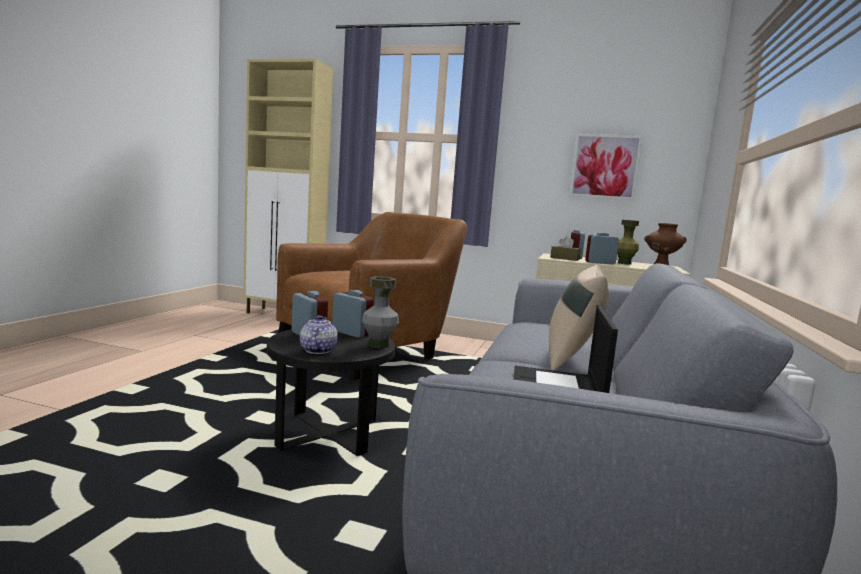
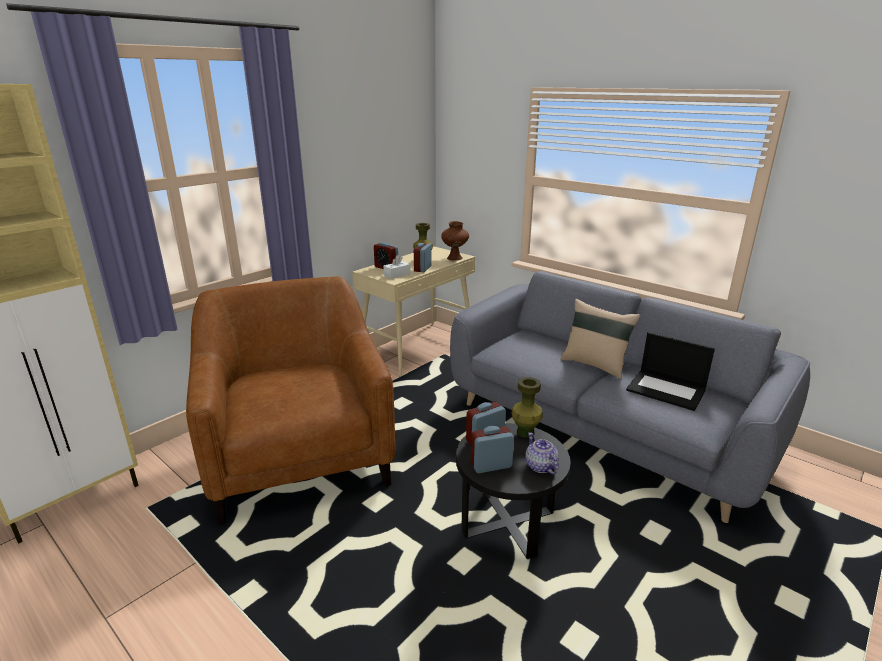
camera: 65 degrees left, 15 degrees up
teapot [300,315,338,354] -> teapot turned 45 degrees clockwise [526,432,559,474]
grey vase [362,277,399,348] -> green vase [511,377,543,438]
brown tissue box [550,236,581,261] -> white tissue box [383,255,411,279]
picture [569,134,643,201] -> none

